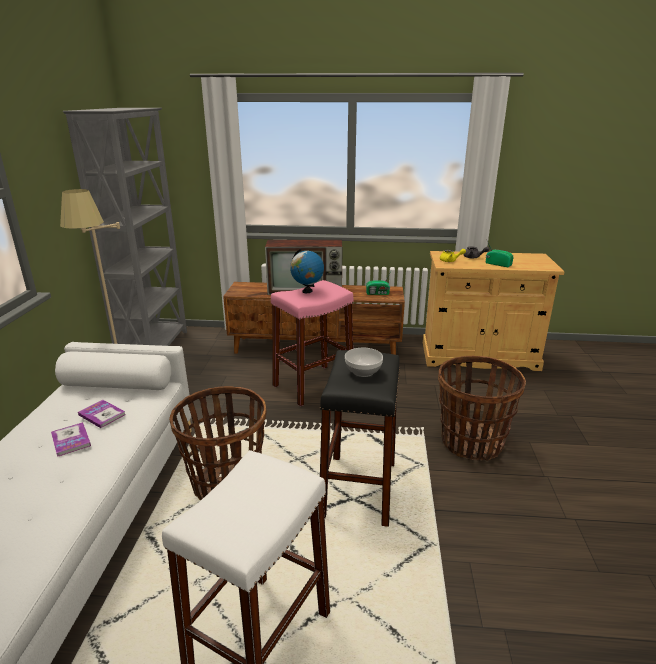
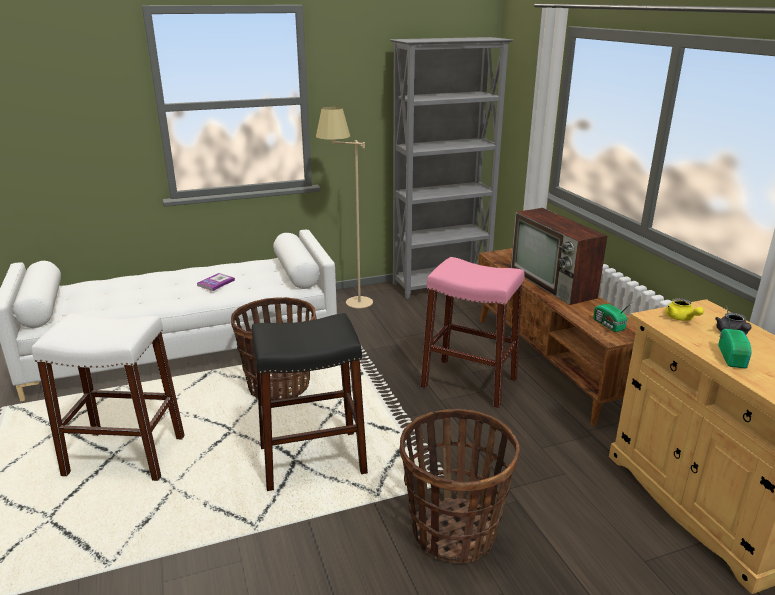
camera: 65 degrees right, 0 degrees up
book [78,400,126,428] -> none
globe [290,249,324,293] -> none
bowl [345,348,383,377] -> none

